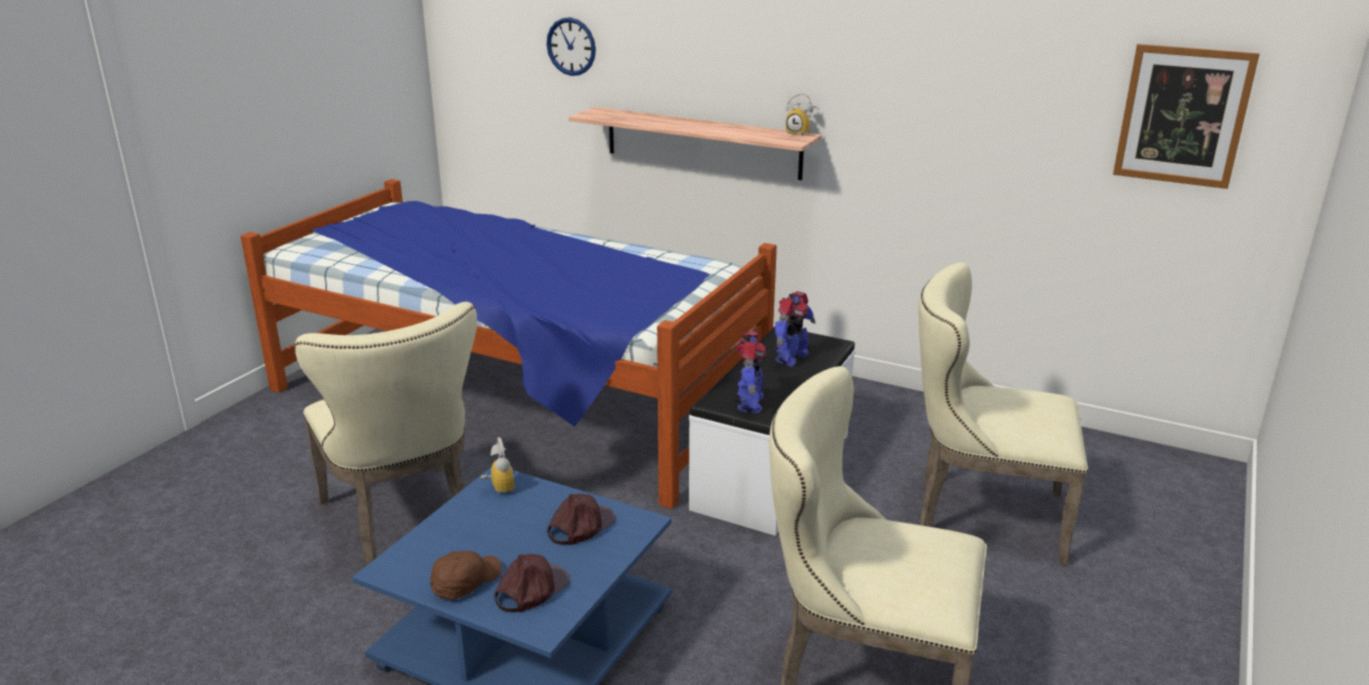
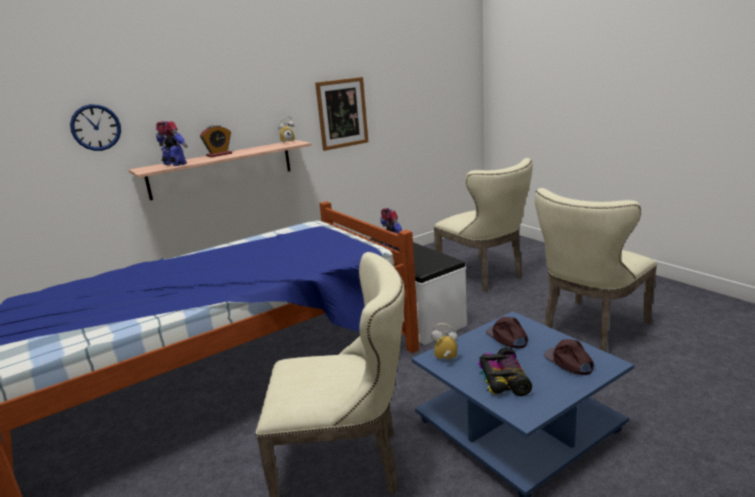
camera: 60 degrees left, 5 degrees down
brown cap [430,551,502,600] -> none
toy robot [734,331,766,413] -> toy robot moved to [156,121,188,166]
beige chair [918,262,1088,566] -> beige chair turned 75 degrees counterclockwise [434,158,532,292]
picture [1113,44,1260,189] -> picture moved to [315,77,368,151]
none -> alarm clock [200,125,232,157]
none -> toy car [478,347,532,396]

